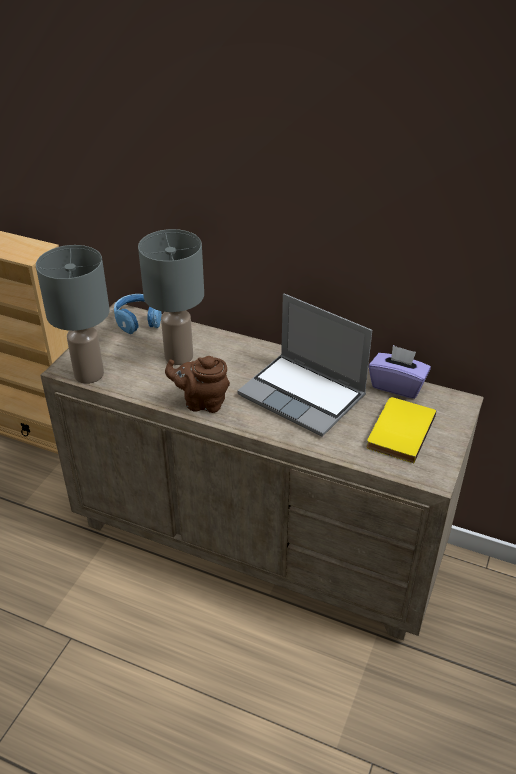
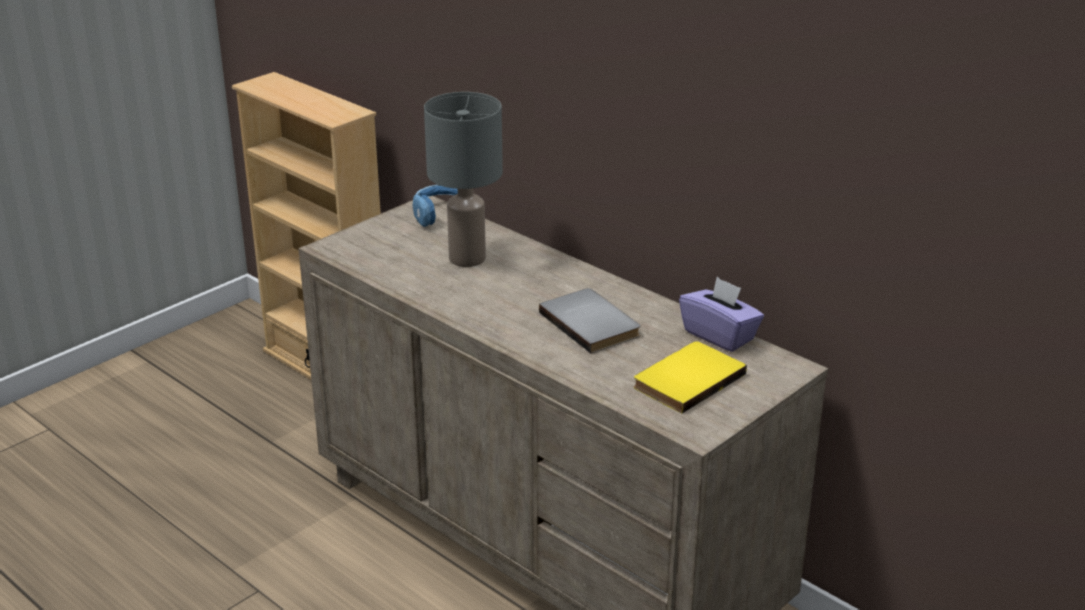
camera: 20 degrees right, 10 degrees down
grey table lamp [36,245,110,384] -> none
brown teapot [165,356,230,413] -> none
laptop [237,293,372,437] -> grey book [539,288,640,353]

